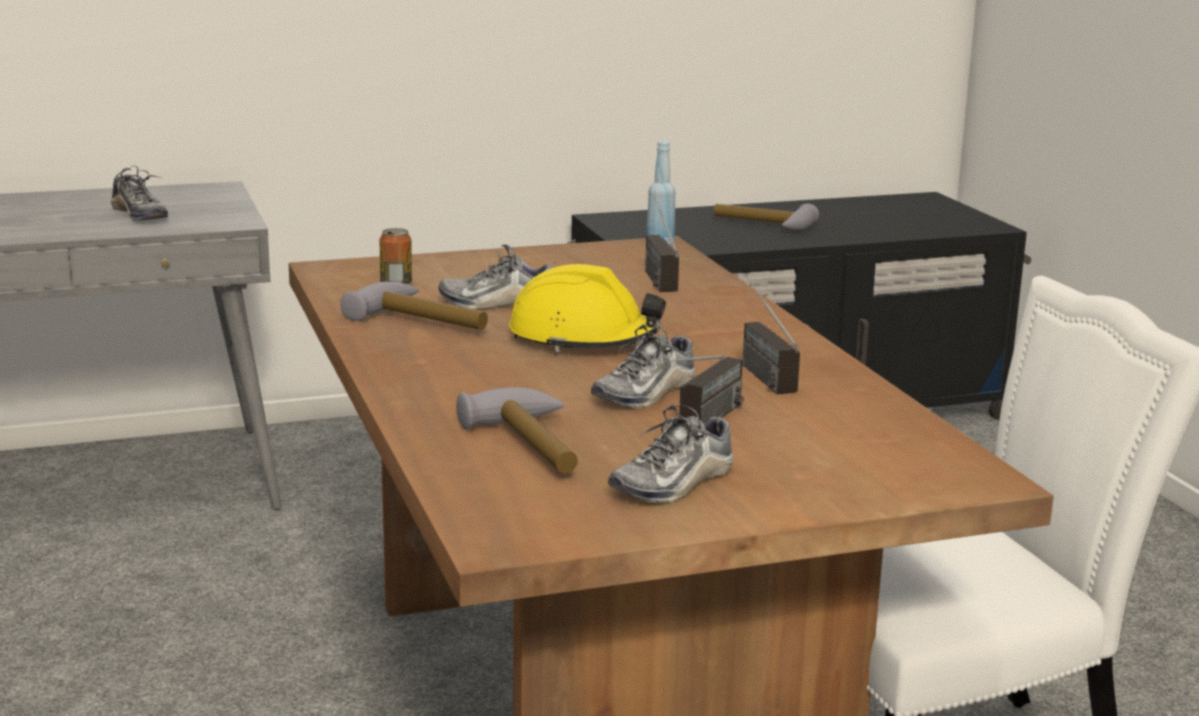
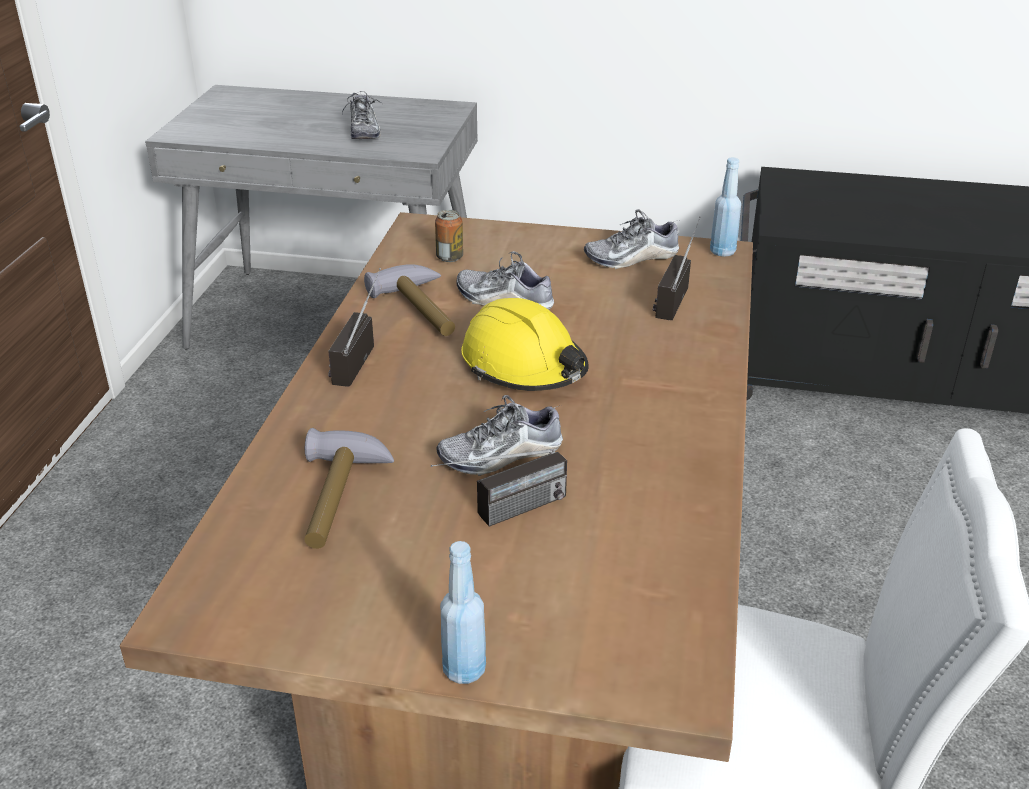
camera: 30 degrees right, 15 degrees up
shoe [608,404,733,503] -> shoe moved to [584,209,679,269]
hammer [714,203,819,230] -> none
radio [742,275,800,394] -> radio moved to [328,268,381,387]
none -> blue bottle [440,541,486,684]

